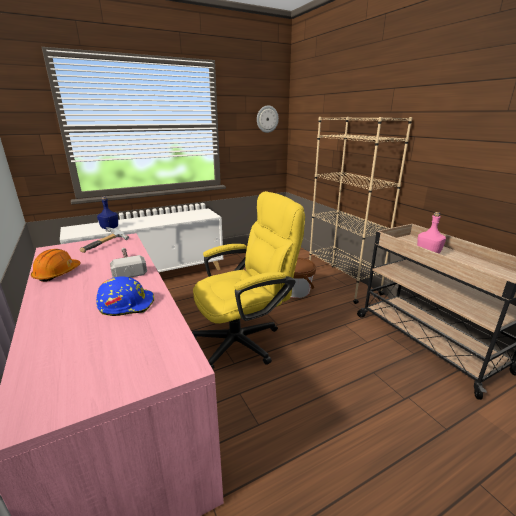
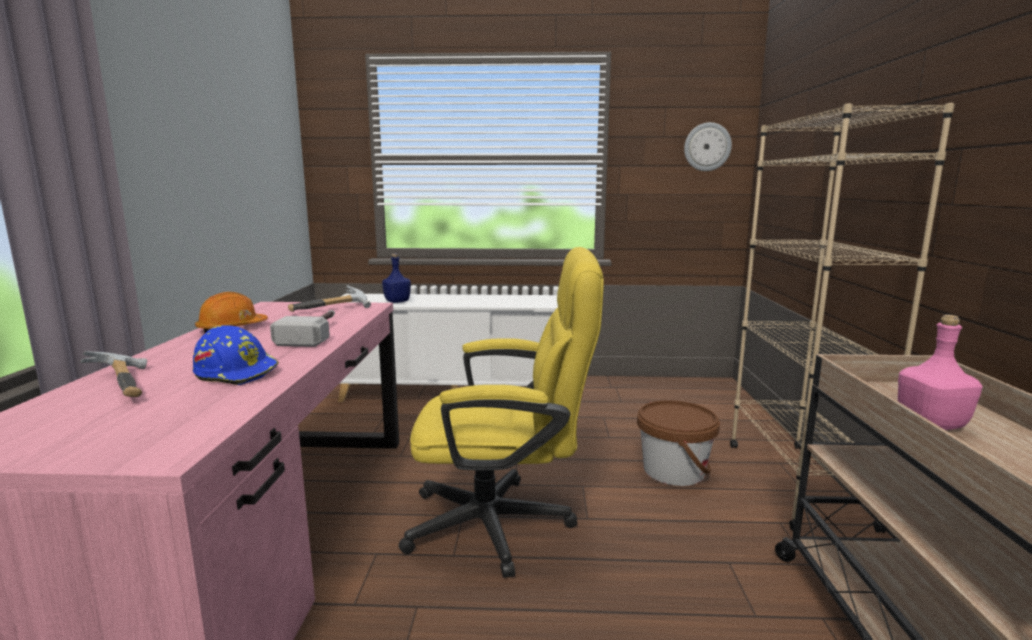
camera: 30 degrees right, 10 degrees down
none -> hammer [80,351,147,397]

